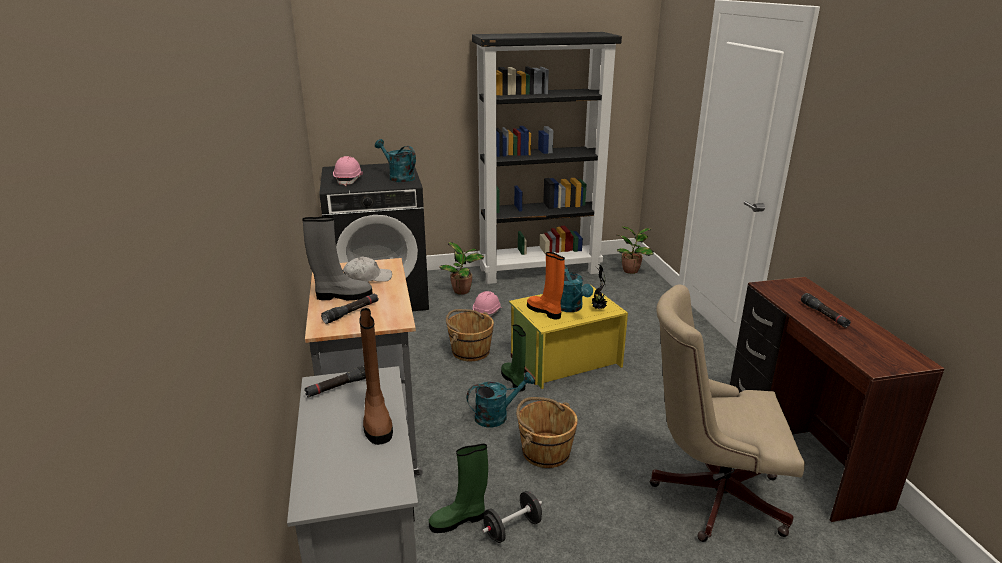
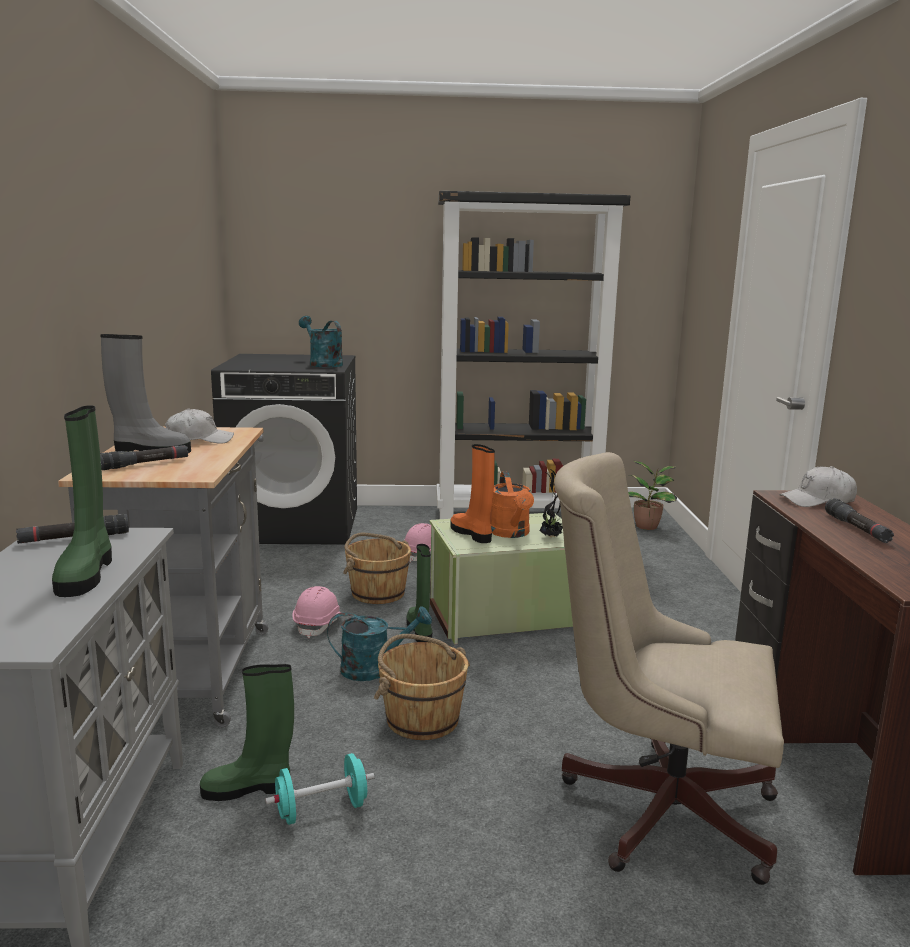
camera: 10 degrees right, 10 degrees down
pink hard hat [333,156,363,186] -> pink hard hat moved to [292,586,342,638]
brown boot [359,308,393,445] -> green boot [52,406,112,597]
potted plant [439,242,484,295] -> none
black dumbbell [482,491,542,543] -> turquoise dumbbell [265,753,374,825]
yellow storage box [509,285,628,389] -> green storage box [430,513,573,645]
turquoise watering can [561,265,593,312] -> orange watering can [490,472,534,538]
none -> white cap [779,466,857,507]

